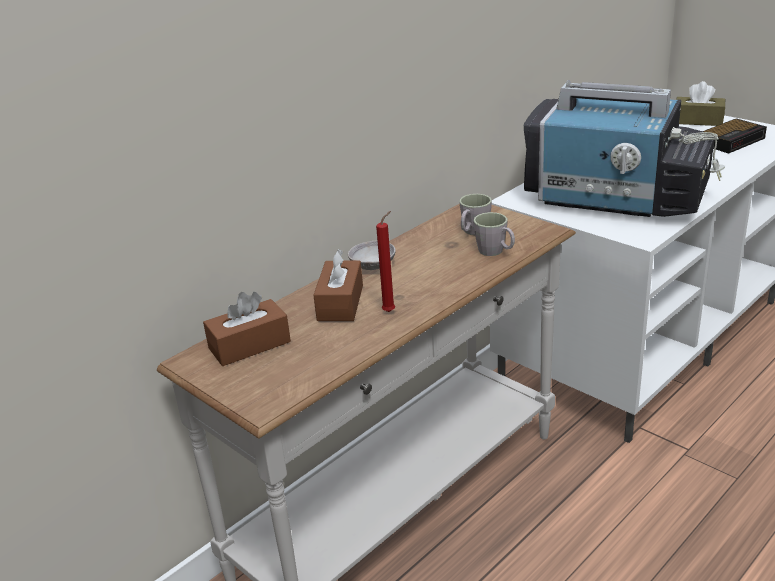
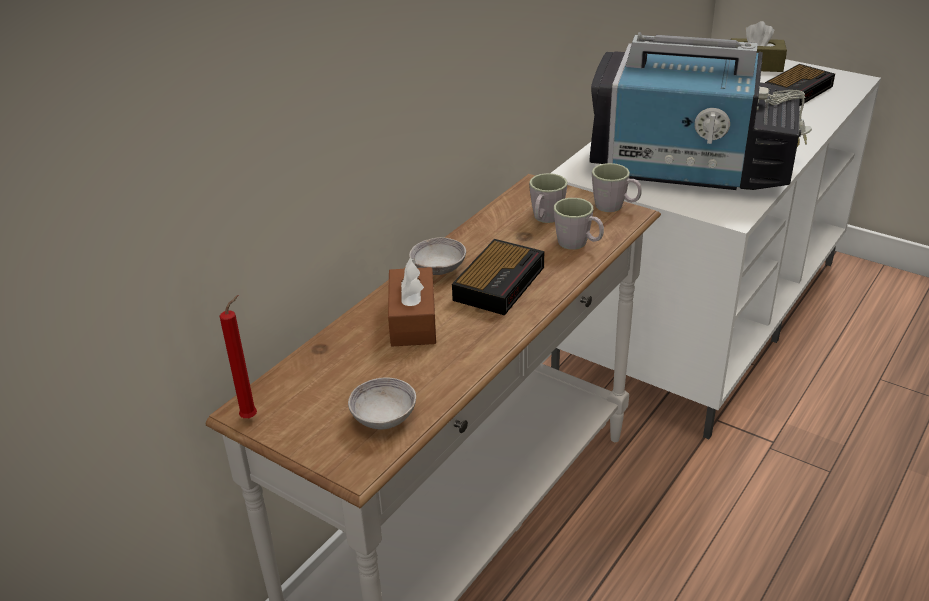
camera: 10 degrees left, 5 degrees up
brown tissue box [203,292,291,366] -> none
red candle [376,211,395,312] -> red candle moved to [219,295,257,418]
none -> grey bowl [348,377,416,429]
none -> alarm clock [452,239,544,315]
none -> grey mug [592,163,642,212]

